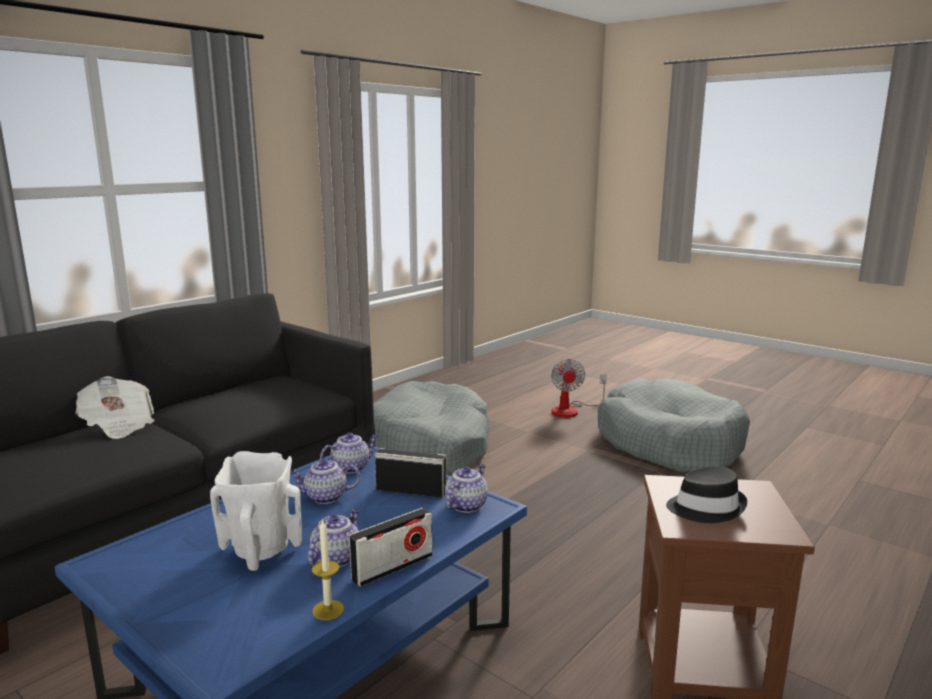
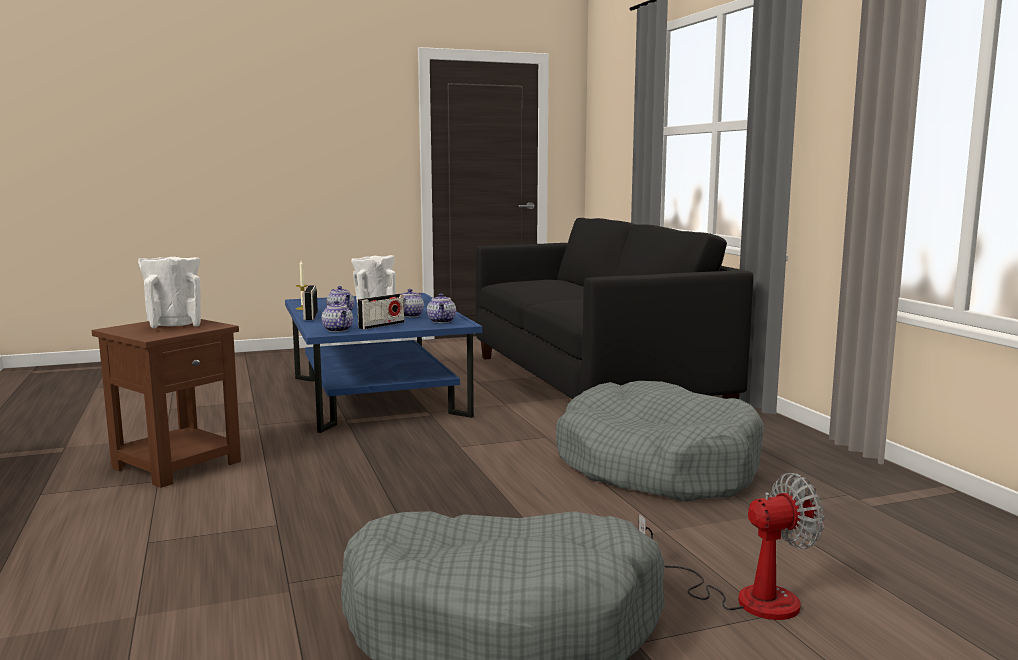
camera: 120 degrees right, 5 degrees down
newspaper [75,376,154,439] -> none
fan [551,359,607,418] -> fan turned 135 degrees clockwise [638,473,825,620]
black hat [666,466,747,523] -> white vase [138,257,201,328]

